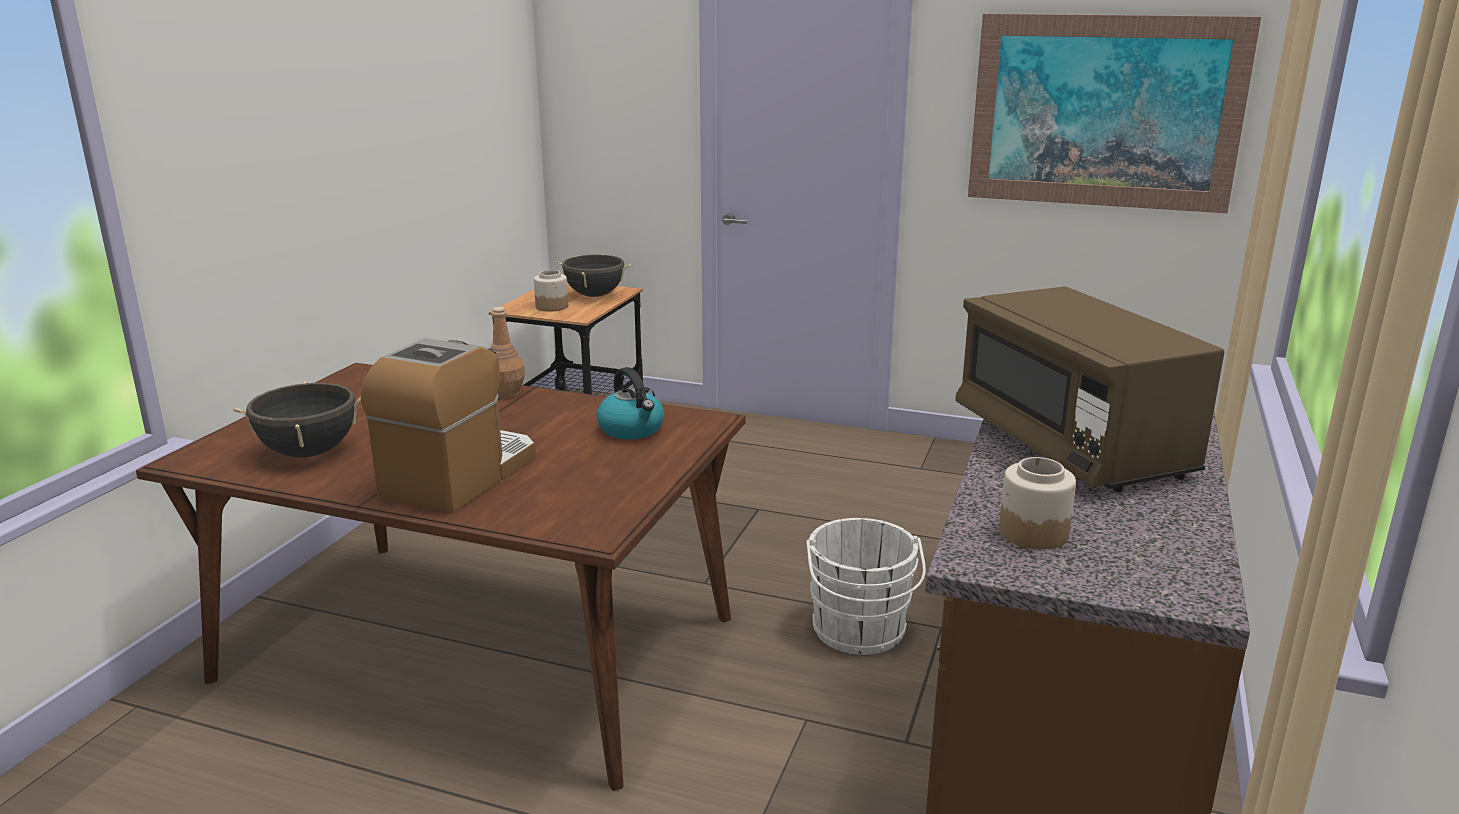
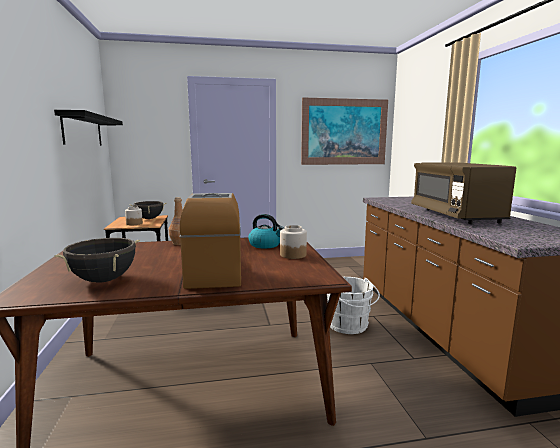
camera: 30 degrees left, 10 degrees down
brown microwave [955,286,1224,492] -> brown microwave turned 45 degrees clockwise [411,162,516,224]
jar [999,457,1076,550] -> jar moved to [280,225,307,259]
none -> black shelf [54,110,123,146]

